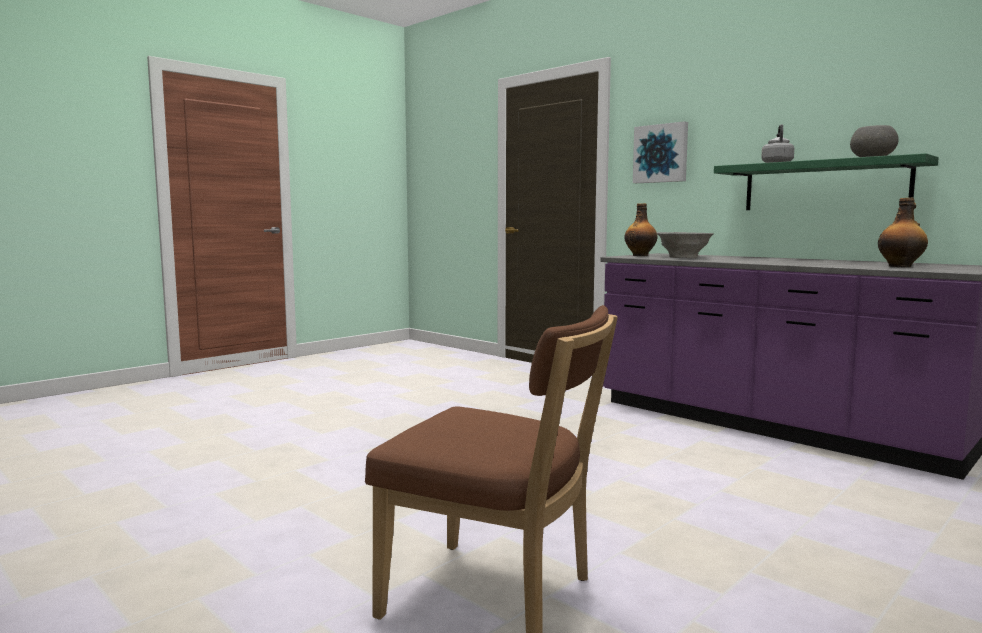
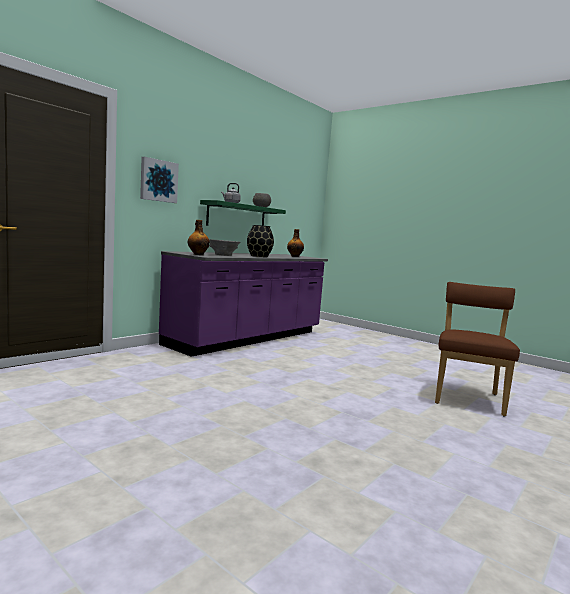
camera: 95 degrees left, 0 degrees up
none -> black vase [247,225,274,257]

